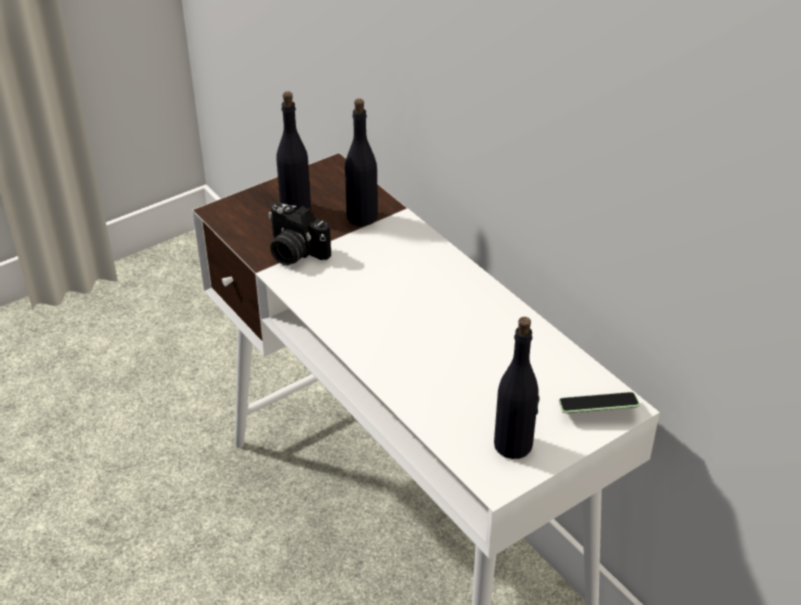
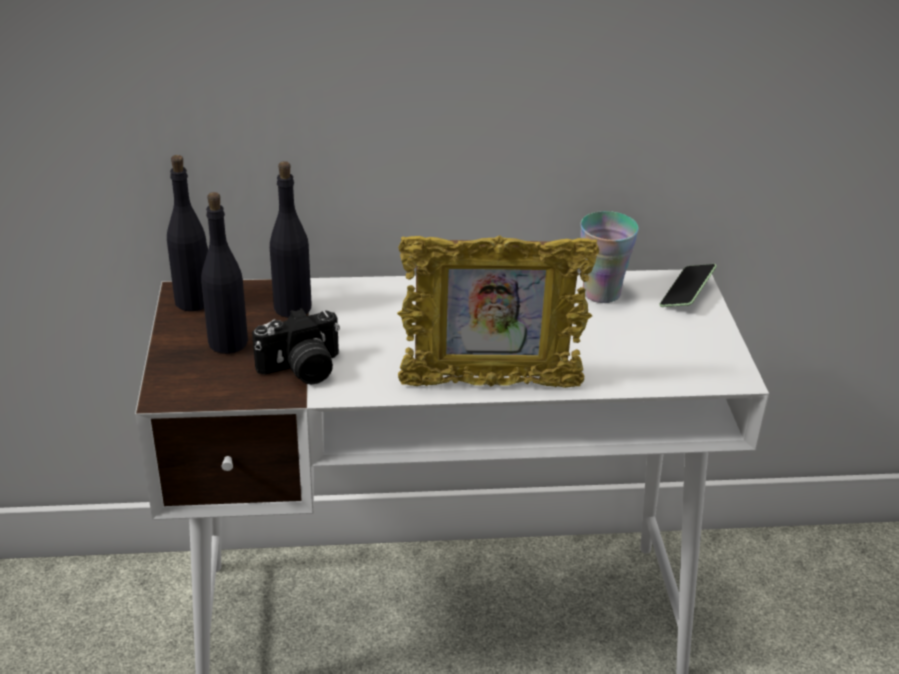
camera: 60 degrees left, 5 degrees down
black bottle [494,317,540,459] -> black bottle moved to [167,155,208,311]
none -> picture frame [397,235,599,388]
none -> cup [580,211,639,303]

